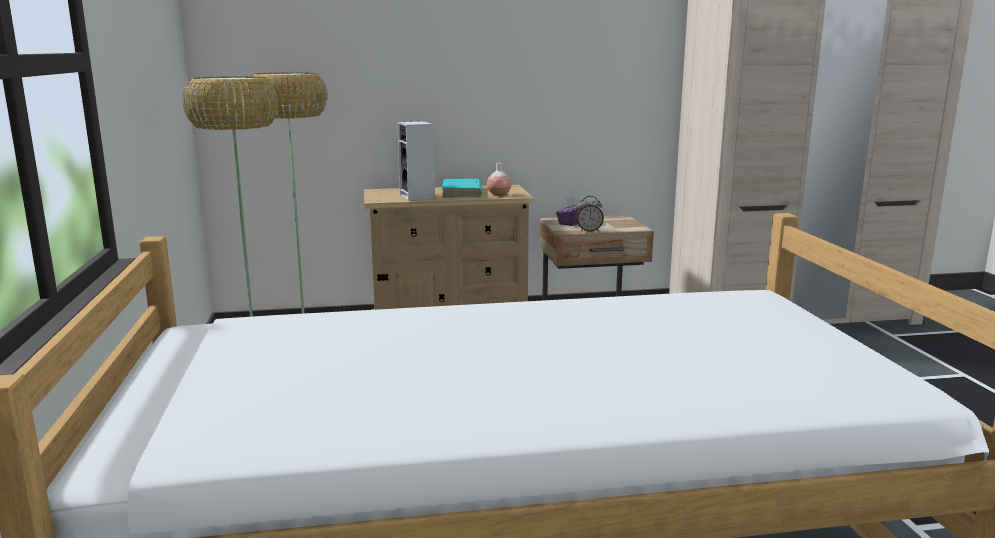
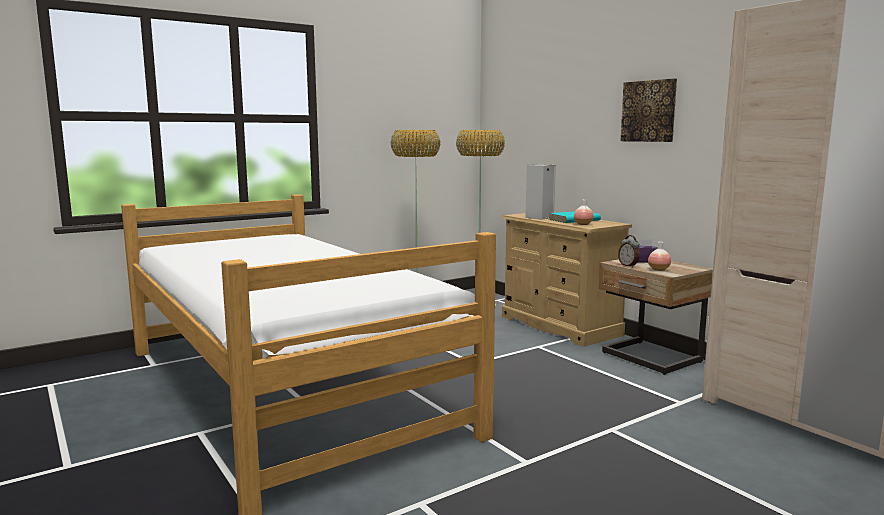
camera: 65 degrees right, 5 degrees down
none -> picture [620,79,677,142]
none -> vase [648,242,671,271]

